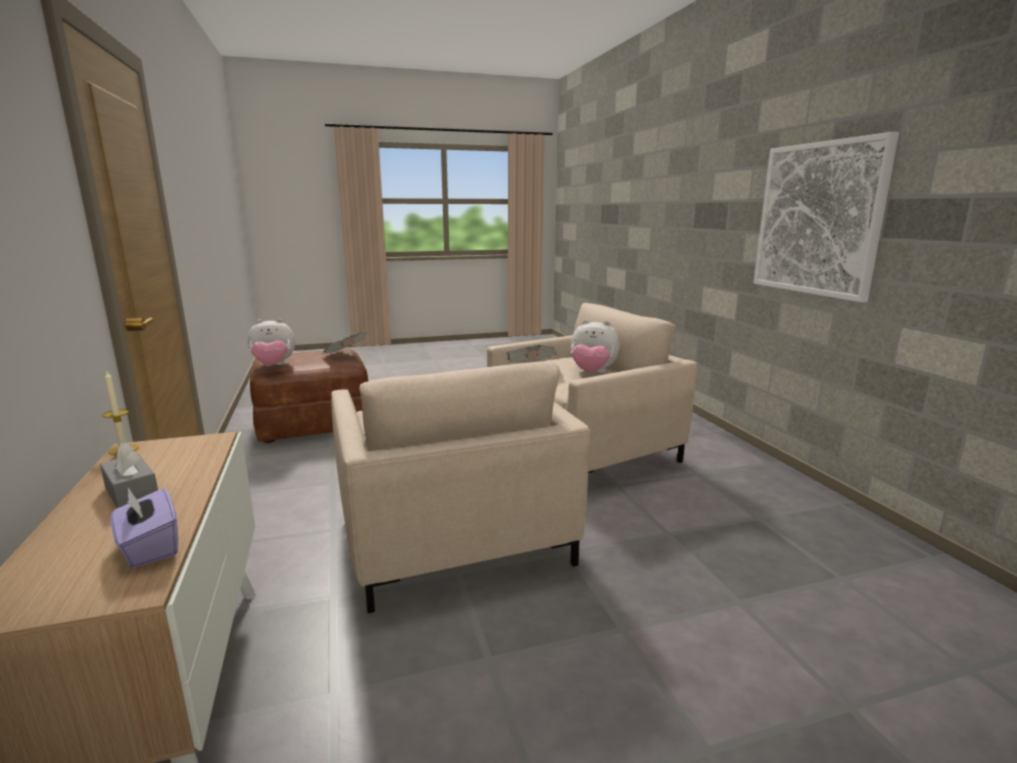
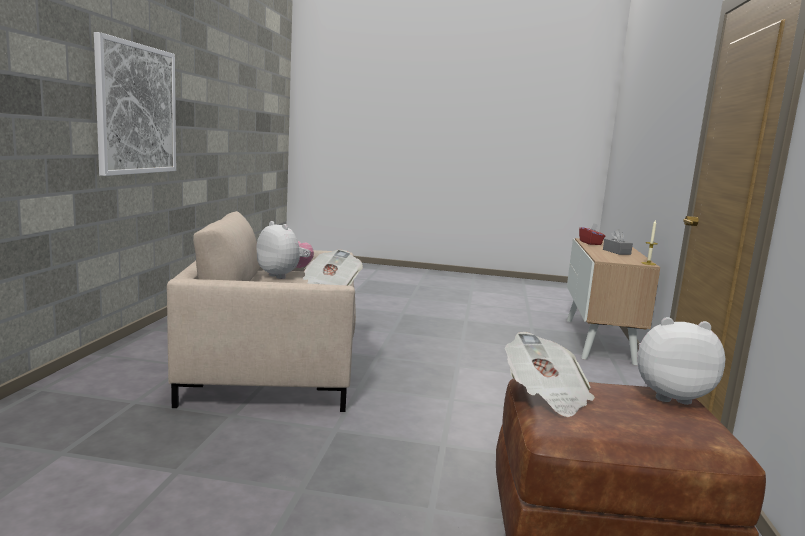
camera: 155 degrees left, 5 degrees down
purple tissue box [111,488,178,568] -> red tissue box [579,223,605,245]
beige armchair [331,361,590,613] -> none

